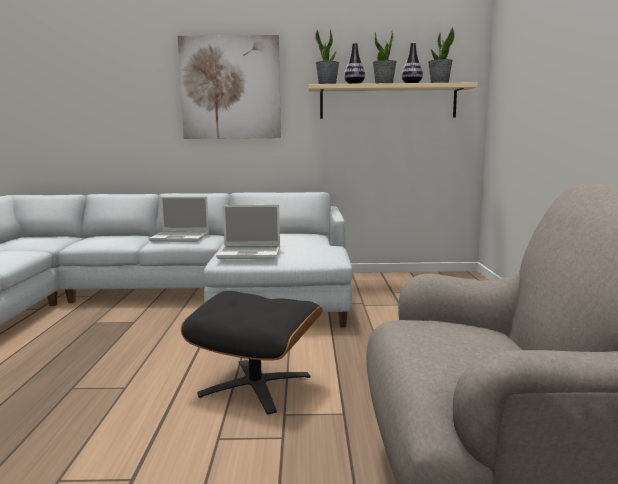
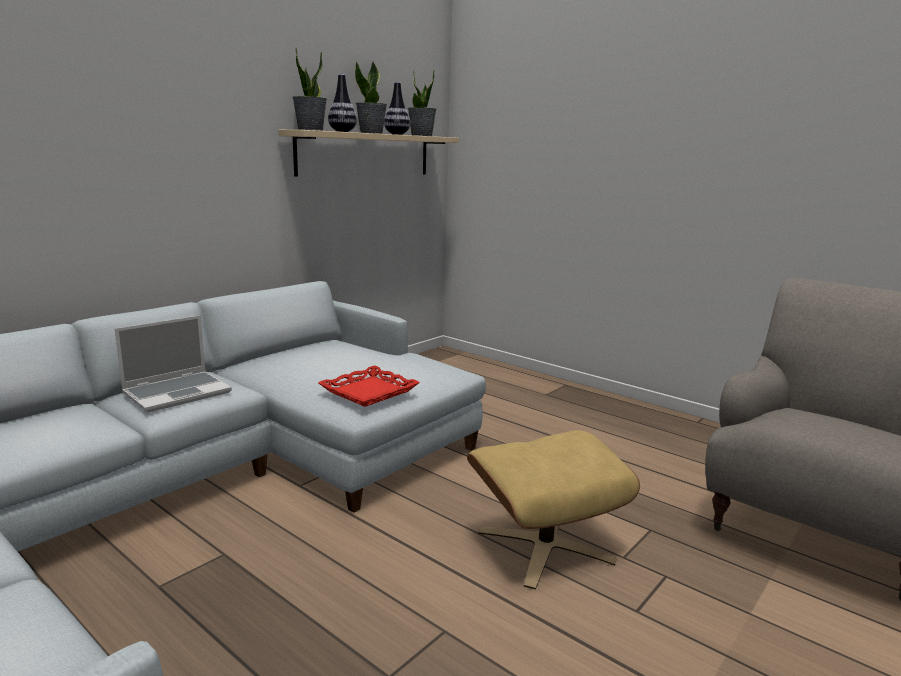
camera: 50 degrees left, 5 degrees up
picture [178,35,281,139] -> none
black ottoman [181,291,323,415] -> beige ottoman [467,430,640,590]
laptop [216,205,280,259] -> red tray [318,365,420,407]

